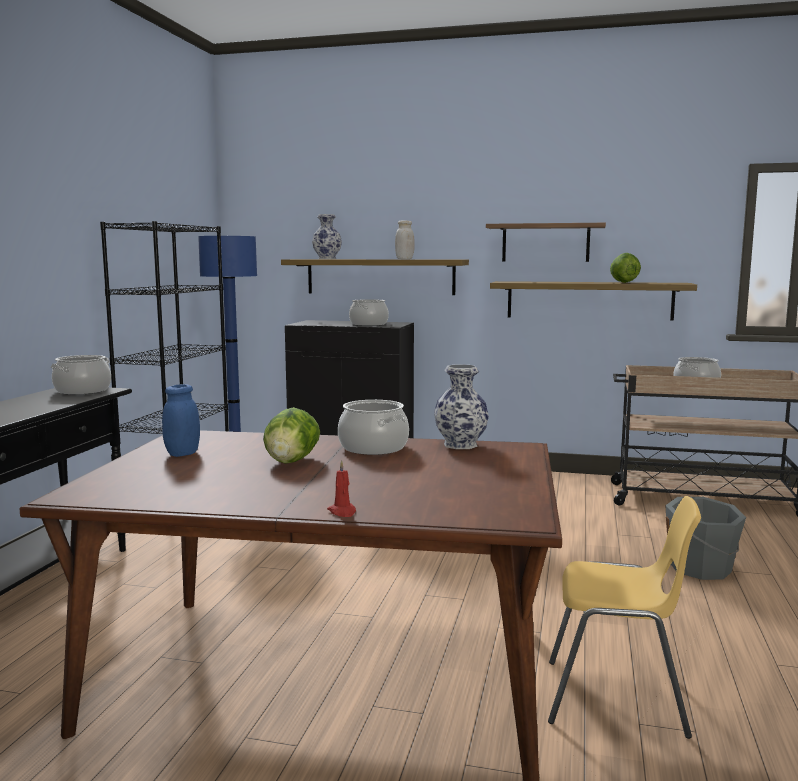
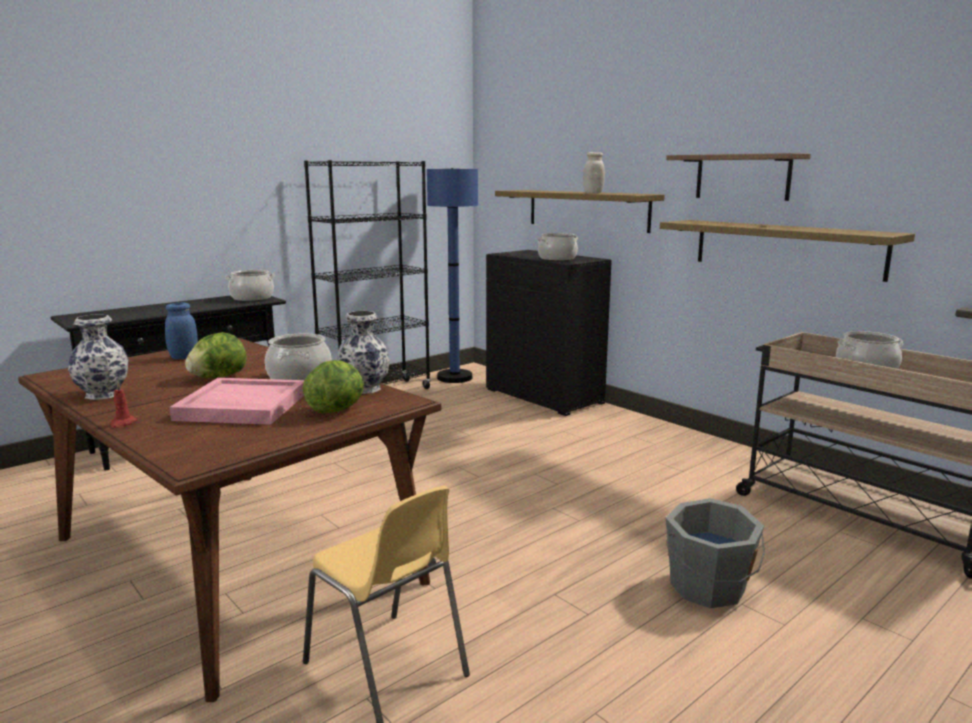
camera: 35 degrees right, 5 degrees up
vase [312,214,342,259] -> vase moved to [68,314,129,400]
lettuce [610,253,641,283] -> lettuce moved to [303,360,364,413]
none -> pink tray [170,378,305,425]

